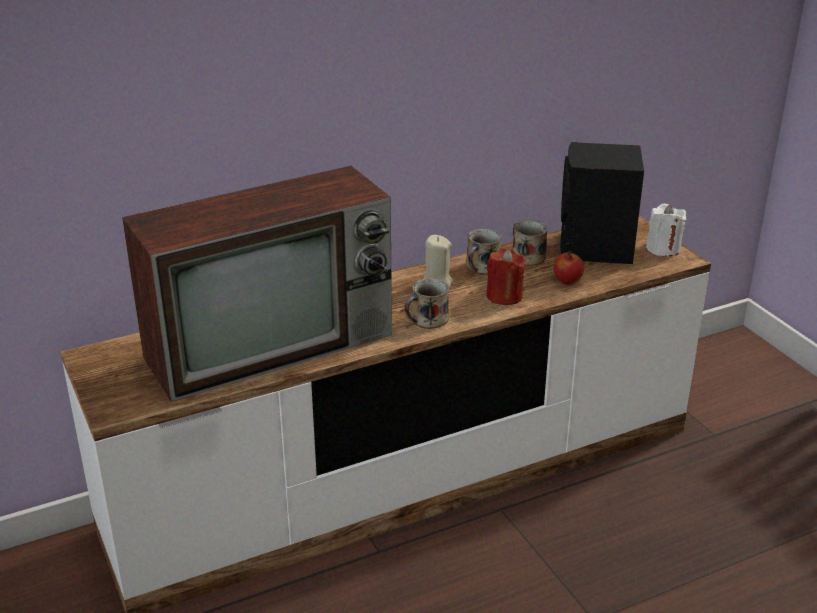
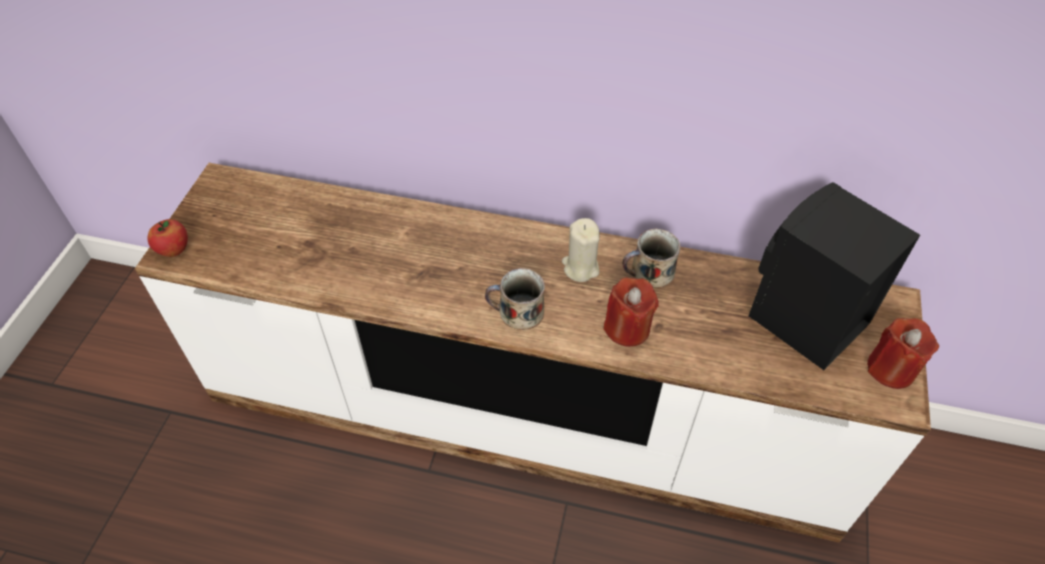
camera: 40 degrees right, 20 degrees up
television [122,166,392,402] -> none
mug [512,220,548,266] -> none
apple [554,251,584,285] -> apple moved to [148,219,188,257]
white candle [646,204,686,257] -> red candle [867,318,939,389]

